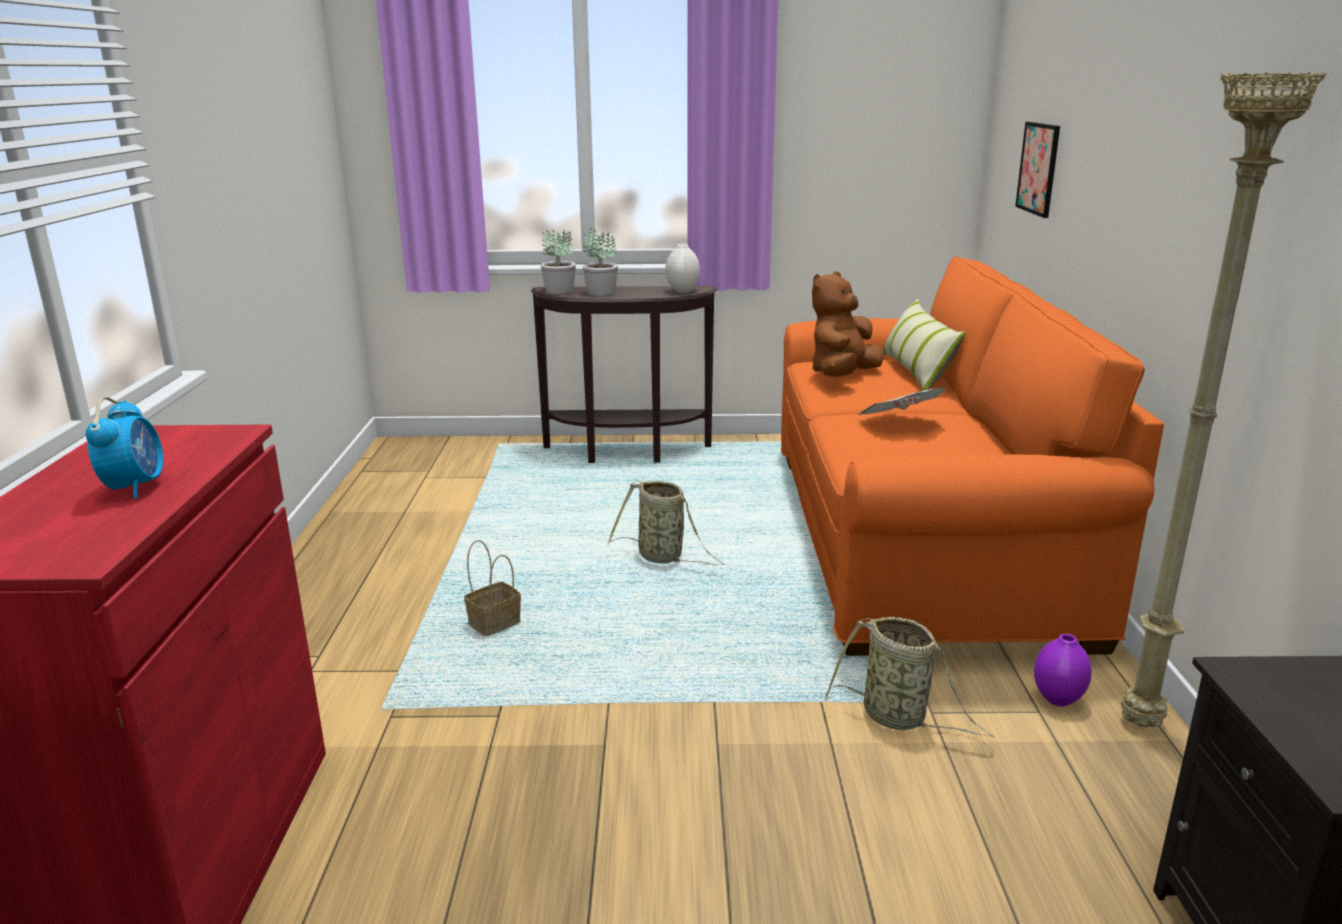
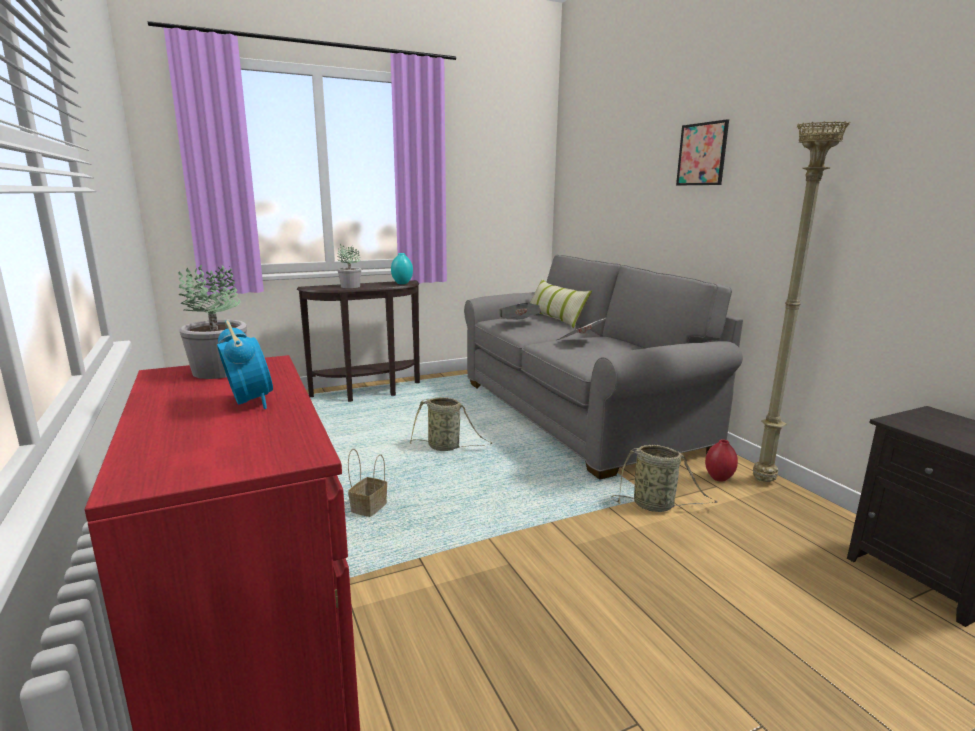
camera: 25 degrees left, 5 degrees down
potted plant [541,229,576,294] -> potted plant moved to [178,264,247,379]
white vase [665,244,700,293] -> turquoise vase [391,253,413,284]
orange sofa [781,256,1164,656] -> grey sofa [464,255,743,480]
brown plush toy [812,271,883,377] -> newspaper [499,303,541,320]
picture [1015,122,1060,218] -> picture moved to [676,119,729,185]
purple vase [1034,634,1092,706] -> red vase [705,439,738,482]

